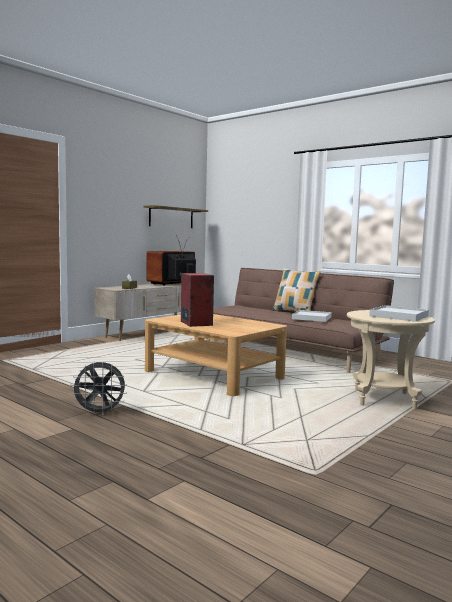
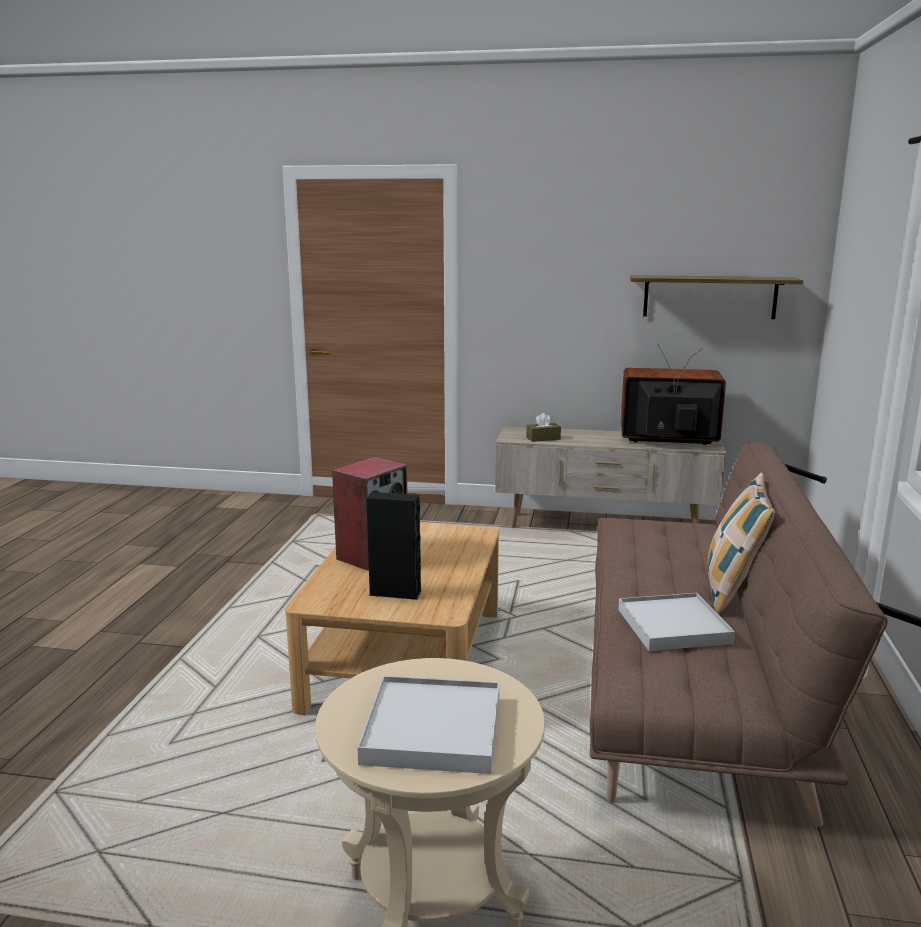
camera: 60 degrees right, 10 degrees up
grey fan [70,361,127,416] -> none
none -> black speaker [366,492,422,600]

